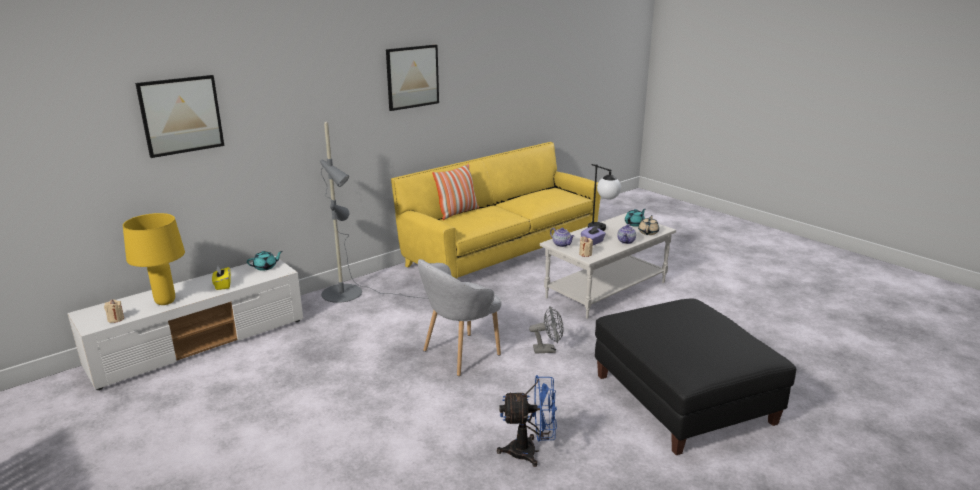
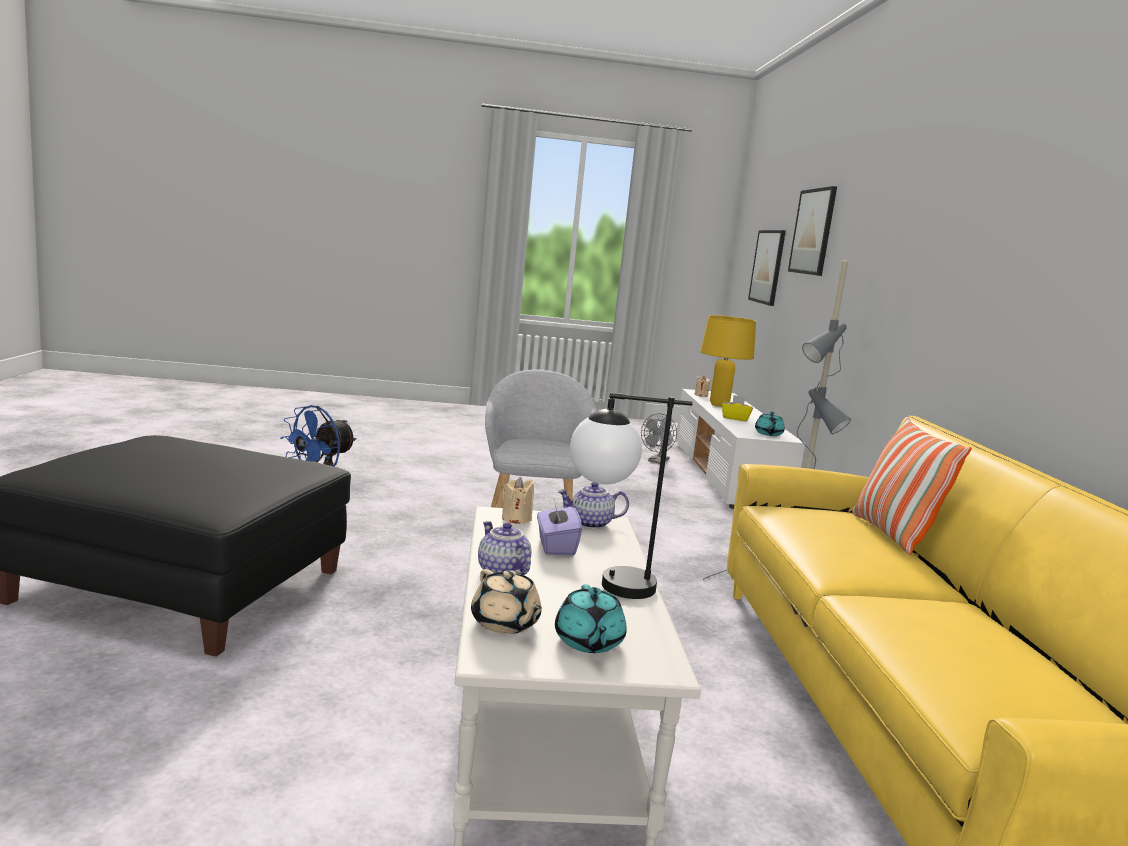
camera: 125 degrees right, 10 degrees down
picture [386,45,439,111] -> picture moved to [748,230,786,306]
grey fan [529,306,564,354] -> grey fan moved to [641,413,677,464]

